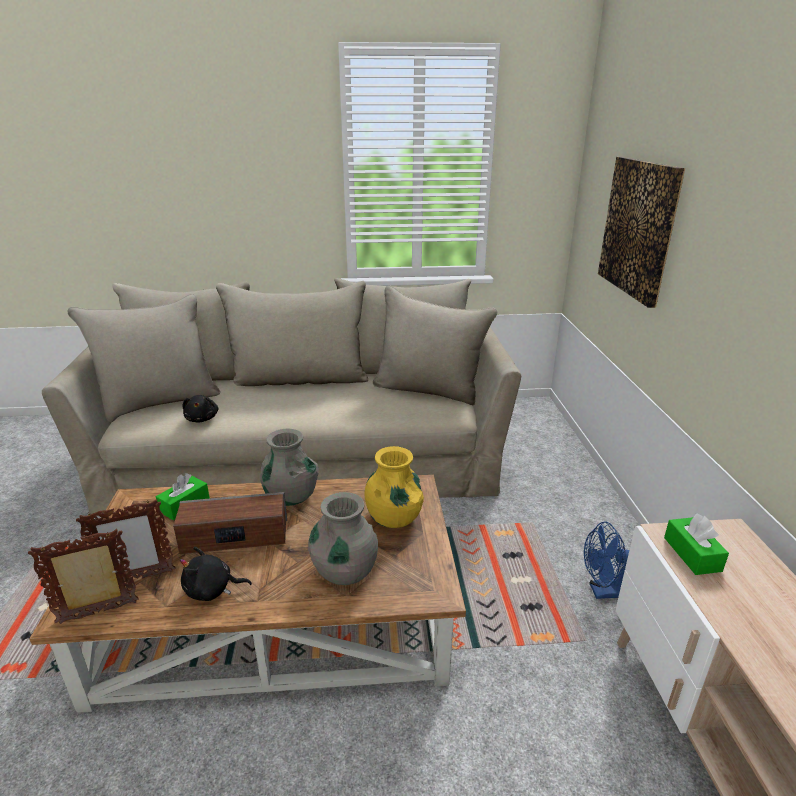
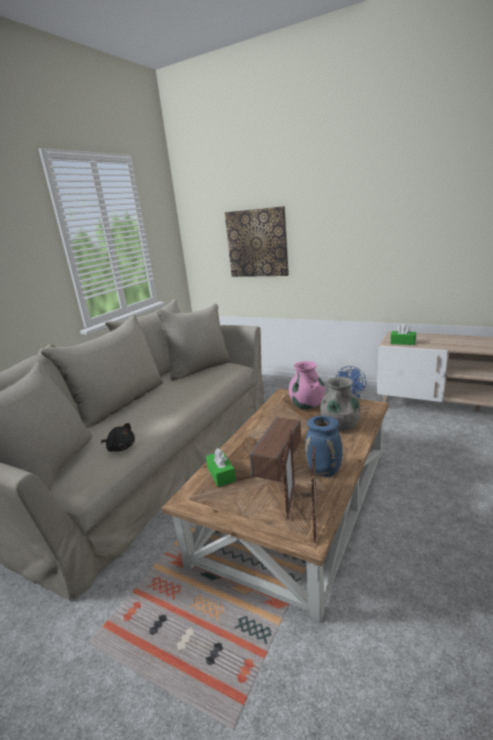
camera: 55 degrees left, 5 degrees down
black plush toy [180,547,252,601] -> blue vase [305,416,342,477]
grey vase [260,429,319,506] -> none
yellow vase [365,446,424,528] -> pink vase [289,361,325,409]

